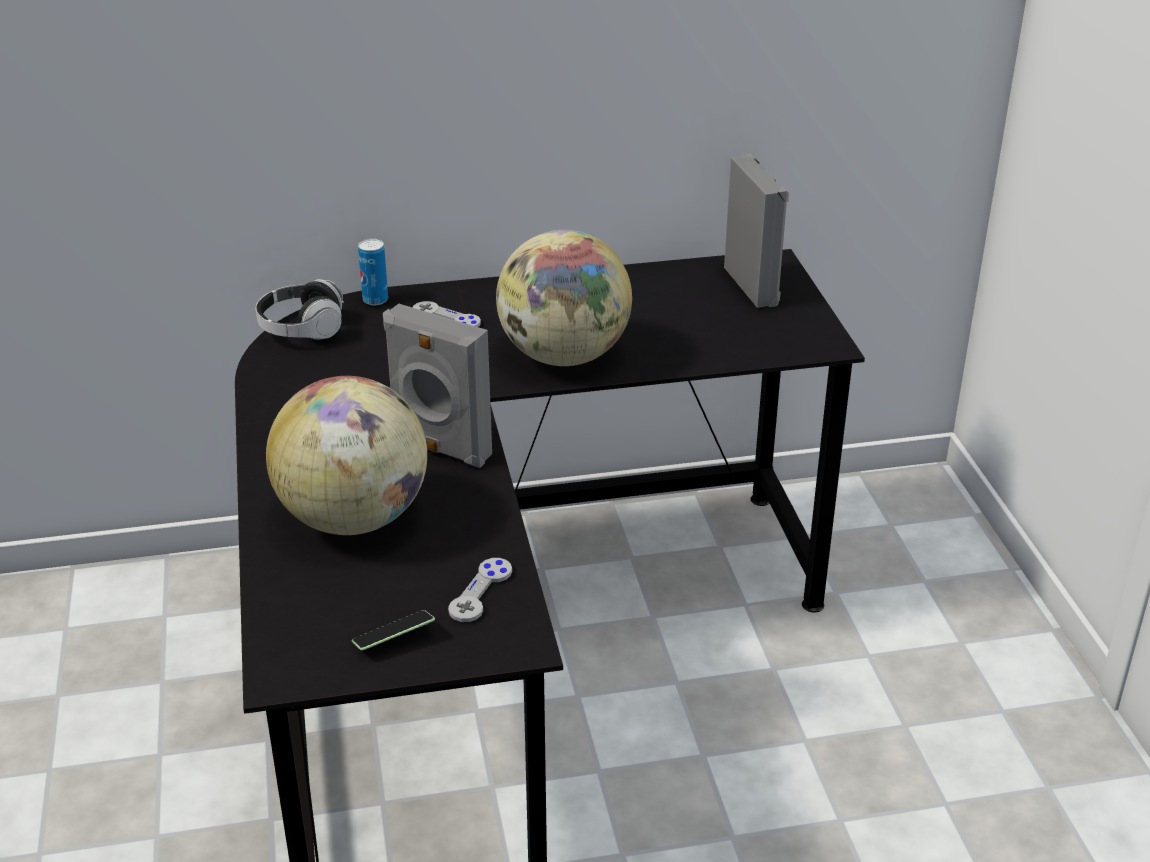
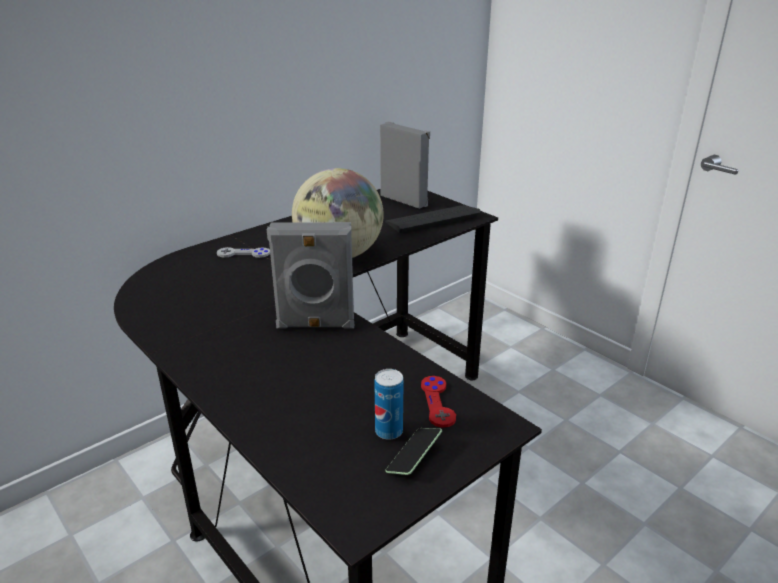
camera: 30 degrees left, 5 degrees down
headphones [255,279,344,340] -> none
globe [266,376,427,535] -> none
can [358,239,388,305] -> can moved to [374,369,404,440]
grey game controller [448,558,512,622] -> red game controller [421,376,456,428]
none -> keyboard [385,205,481,233]

